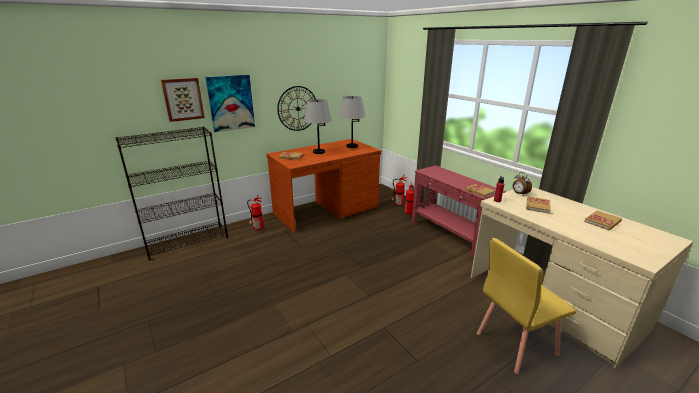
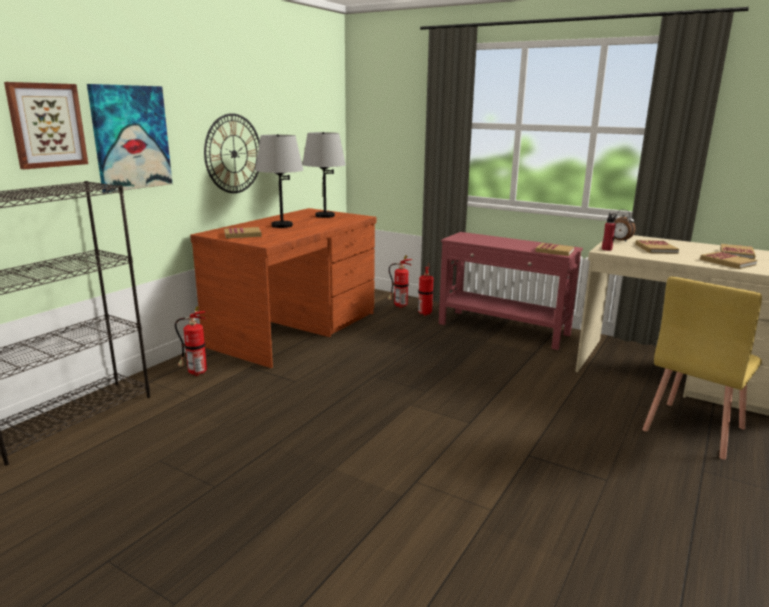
camera: 25 degrees left, 5 degrees down
none -> book [700,252,757,269]

